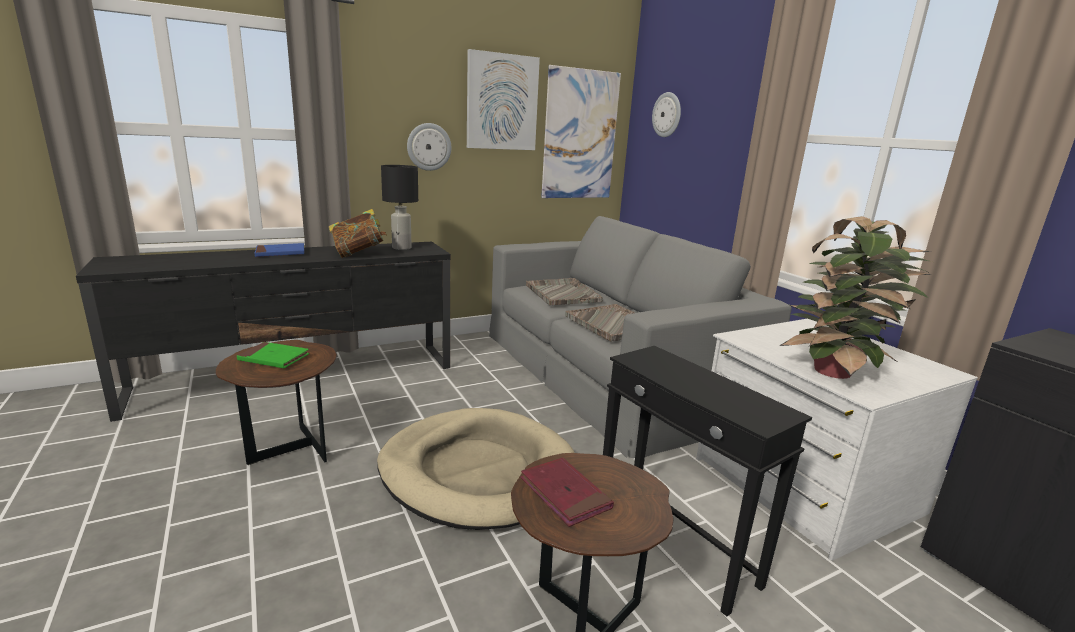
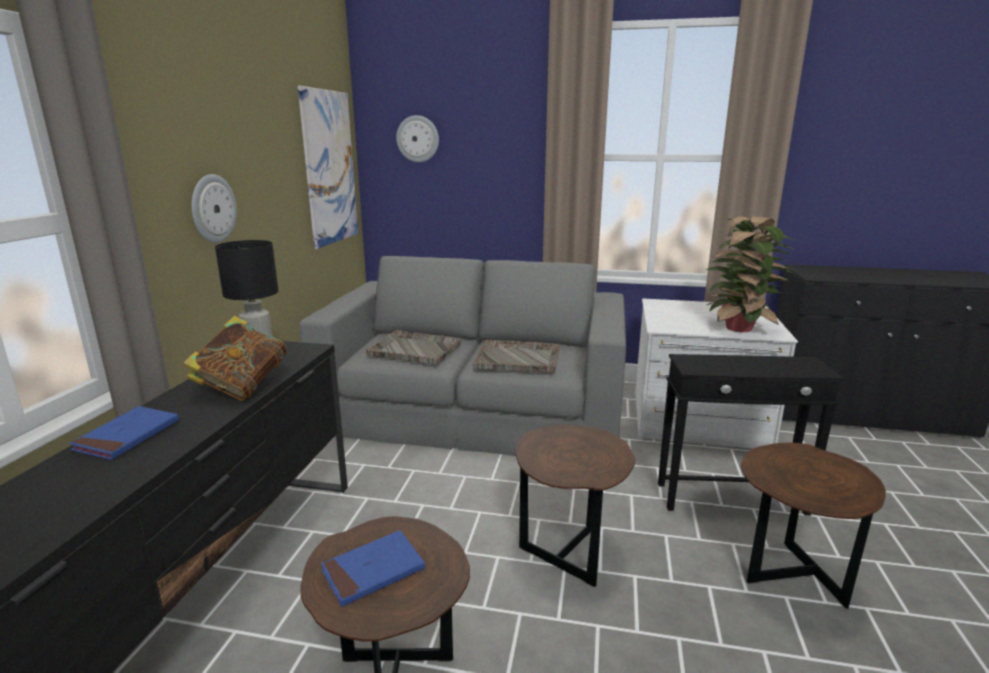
camera: 50 degrees left, 0 degrees up
green book [237,342,310,368] -> blue book [321,530,425,607]
beige dog bed [377,408,575,530] -> brown side table [515,424,635,587]
picture [467,49,540,150] -> none
red book [520,458,614,527] -> none

